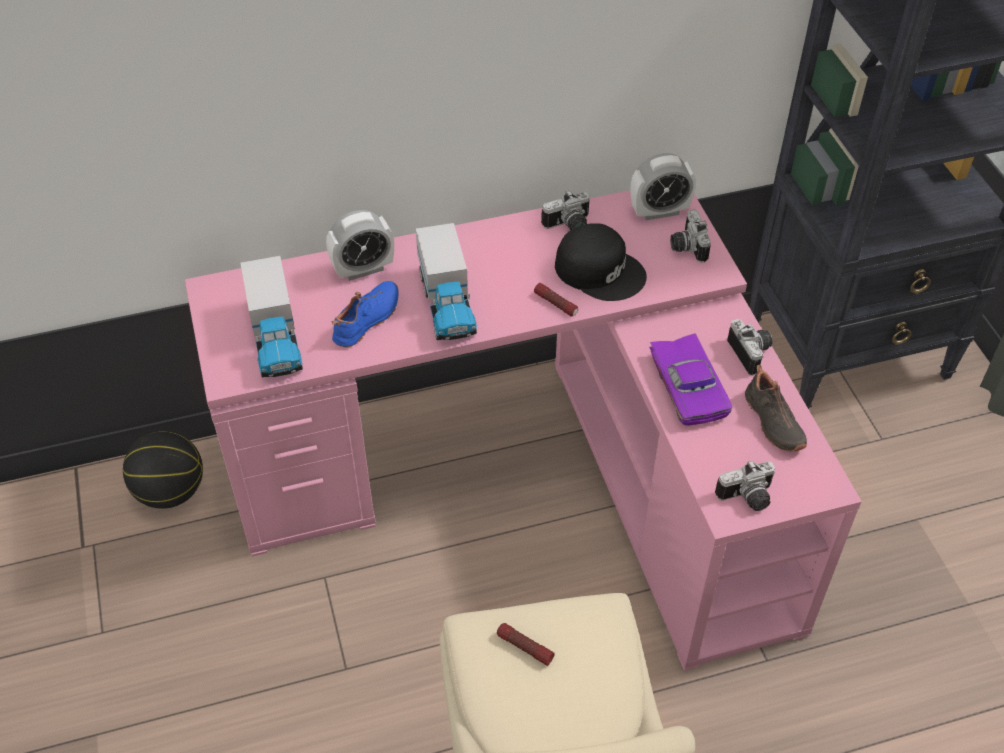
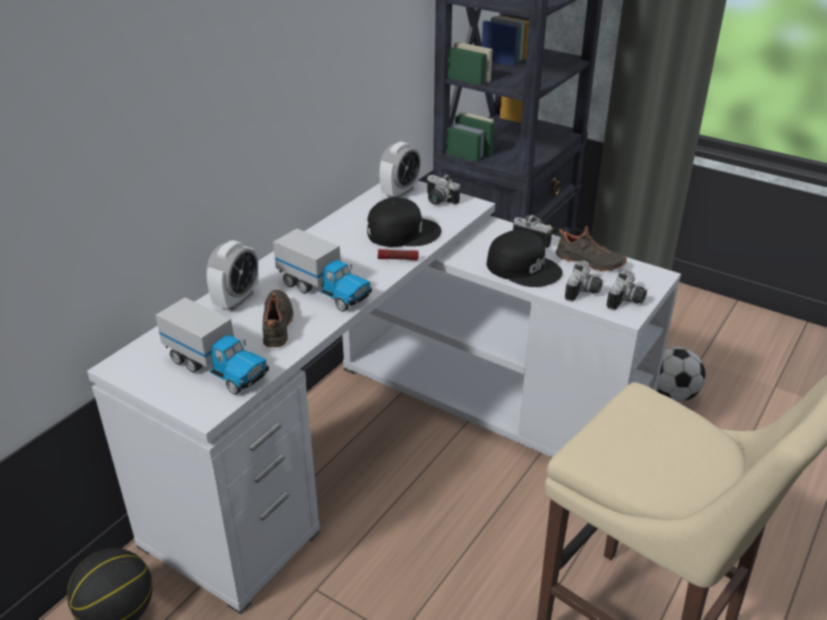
camera: 40 degrees left, 15 degrees down
pink desk [185,190,862,671] -> white desk [87,181,681,614]
blue shoe [332,281,399,347] -> black shoe [262,290,293,347]
flashlight [497,623,555,666] -> none
camera [541,190,590,230] -> camera moved to [565,261,603,302]
purple toy car [649,333,732,425] -> black cap [487,230,563,287]
none -> football [656,347,706,402]

